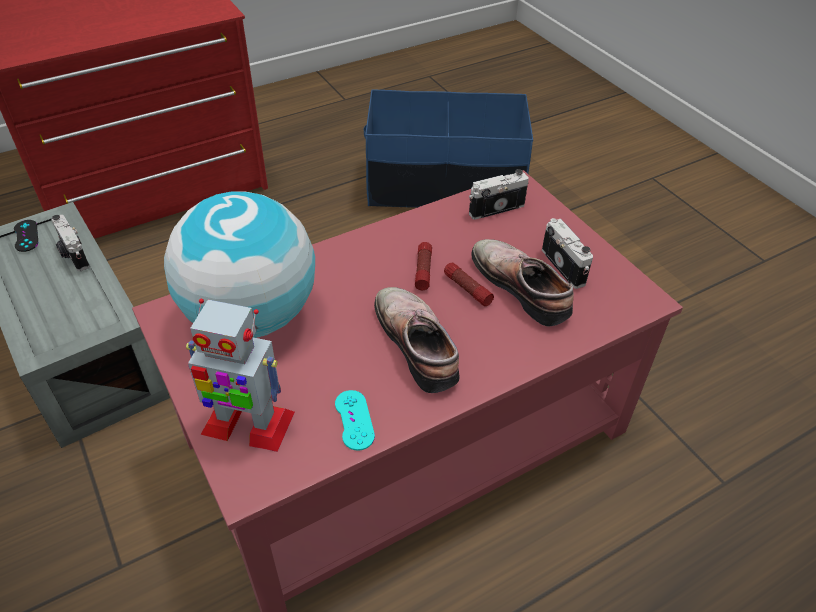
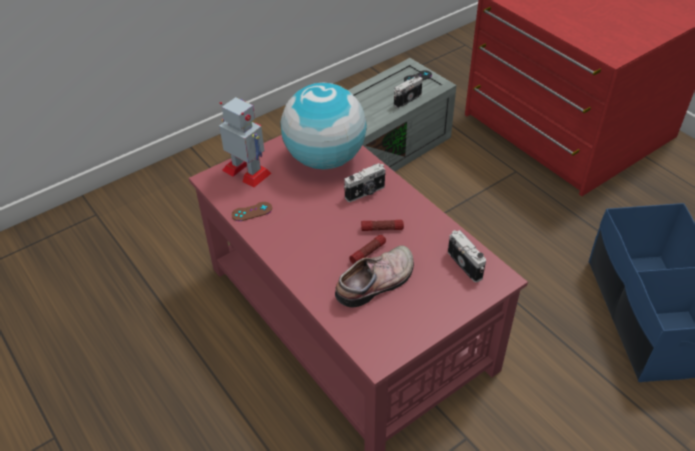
camera: 85 degrees right, 0 degrees up
toy robot [186,299,295,452] -> toy robot turned 120 degrees clockwise [219,97,272,188]
turquoise game controller [335,390,375,451] -> brown game controller [232,202,272,221]
shoe [374,287,460,393] -> none
camera [542,218,593,289] -> camera moved to [344,163,386,202]

